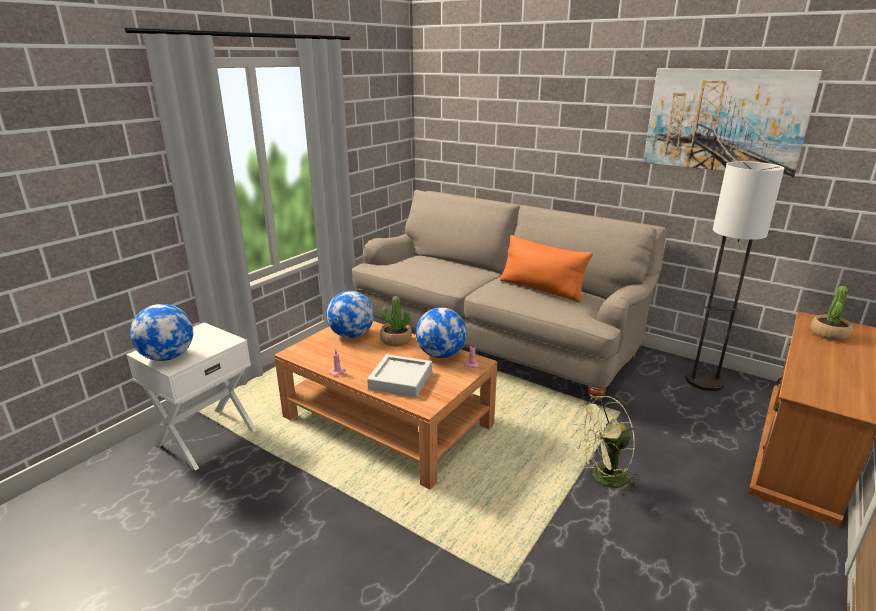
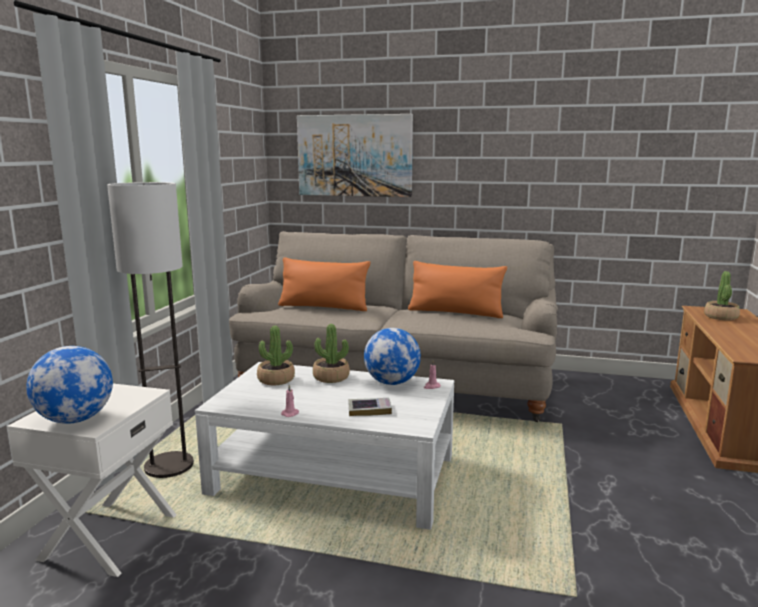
camera: 20 degrees left, 10 degrees down
brown coffee table [274,321,498,490] -> white coffee table [195,362,454,530]
globe [326,291,374,338] -> potted plant [257,326,295,385]
grey tray [367,354,432,397] -> book [348,398,392,416]
green fan [573,396,639,497] -> none
picture [643,68,822,178] -> picture moved to [297,114,413,197]
floor lamp [685,161,785,391] -> floor lamp moved to [107,182,194,478]
none -> orange pillow [278,257,370,311]

